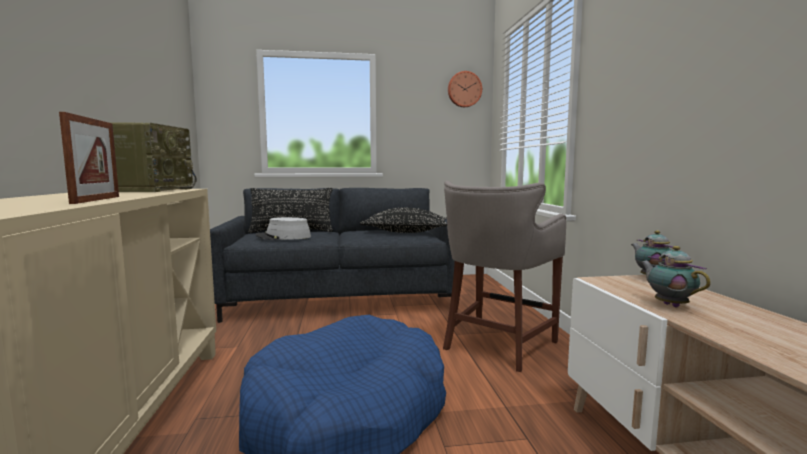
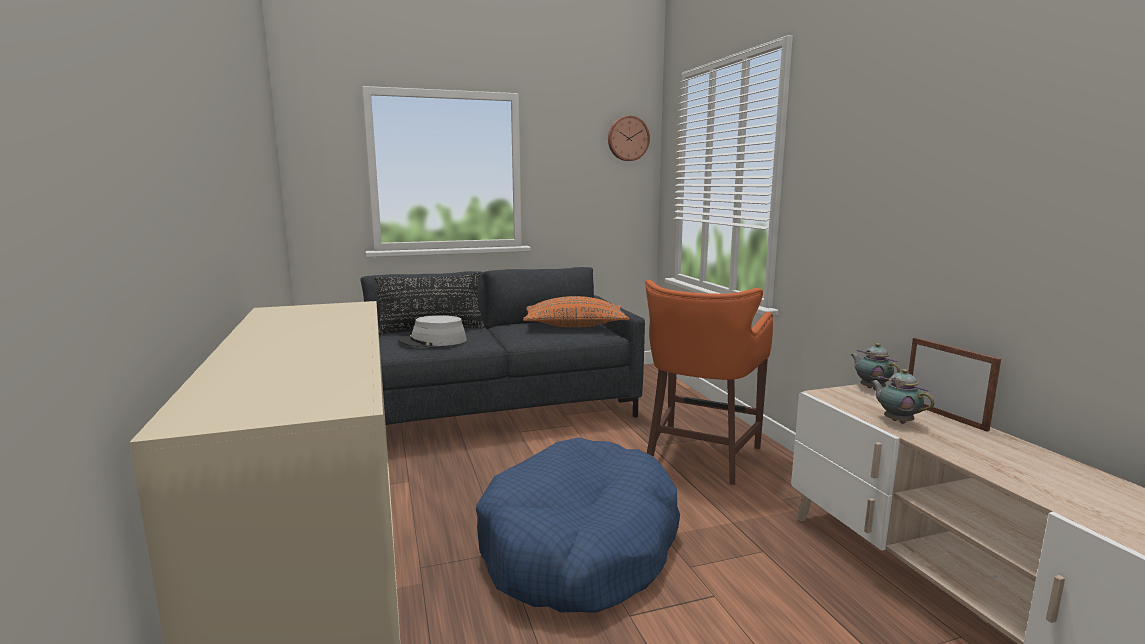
camera: 10 degrees left, 5 degrees up
picture frame [59,112,119,204] -> picture frame moved to [908,338,1001,432]
radio [109,122,197,192] -> none
black pillow [360,207,447,233] -> orange pillow [523,296,629,327]
grey stool [443,181,566,372] -> orange stool [645,280,773,485]

